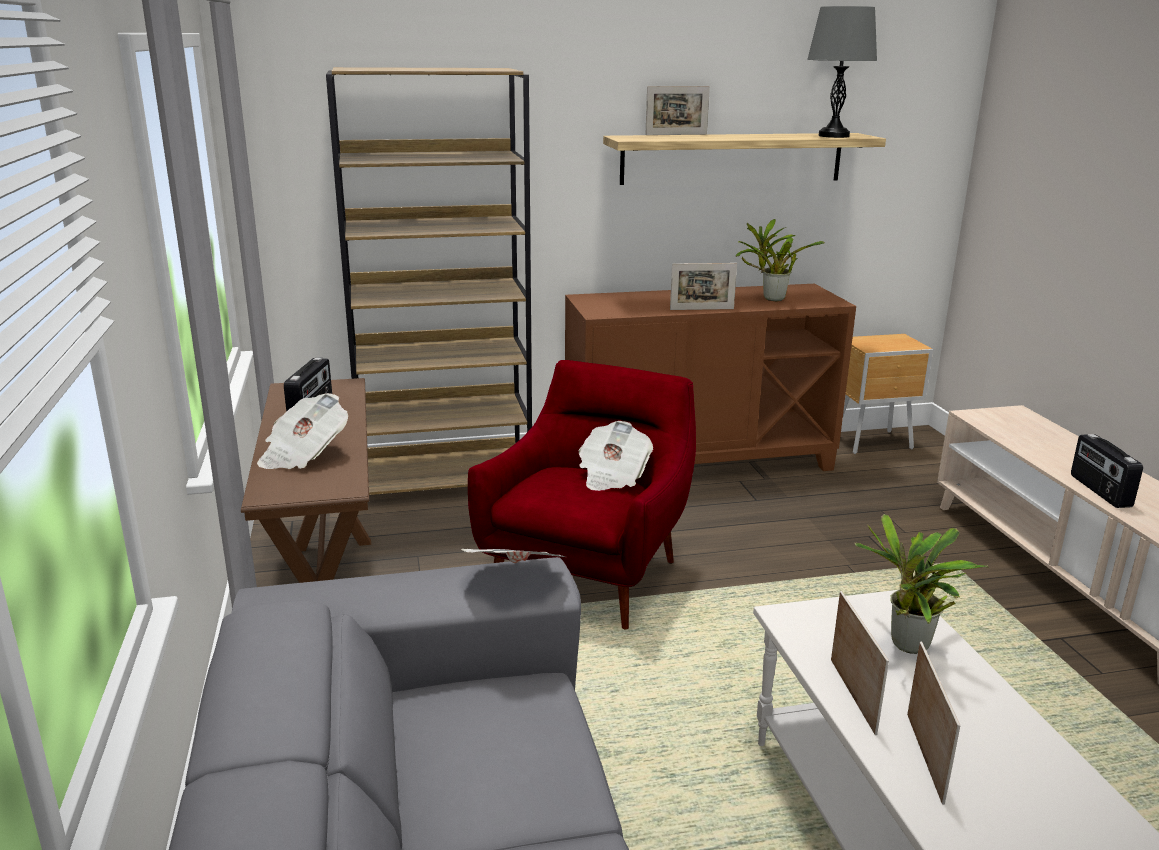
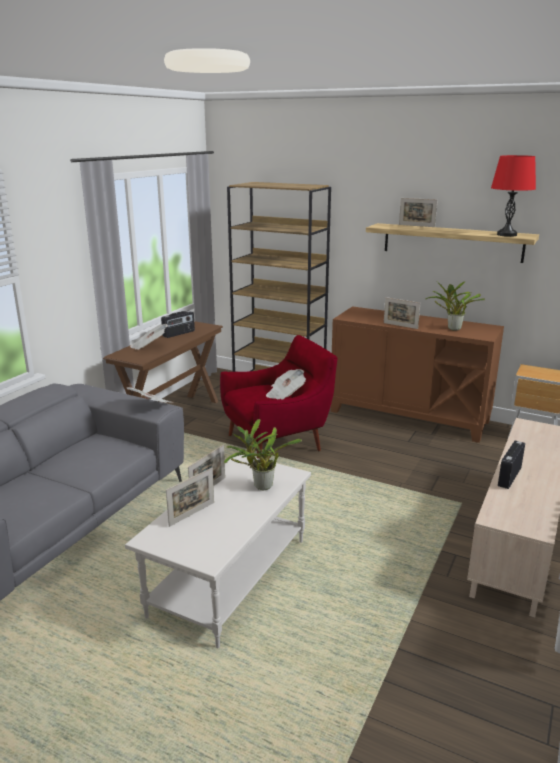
camera: 40 degrees right, 0 degrees up
grey table lamp [807,6,877,138] -> red table lamp [491,155,536,237]

